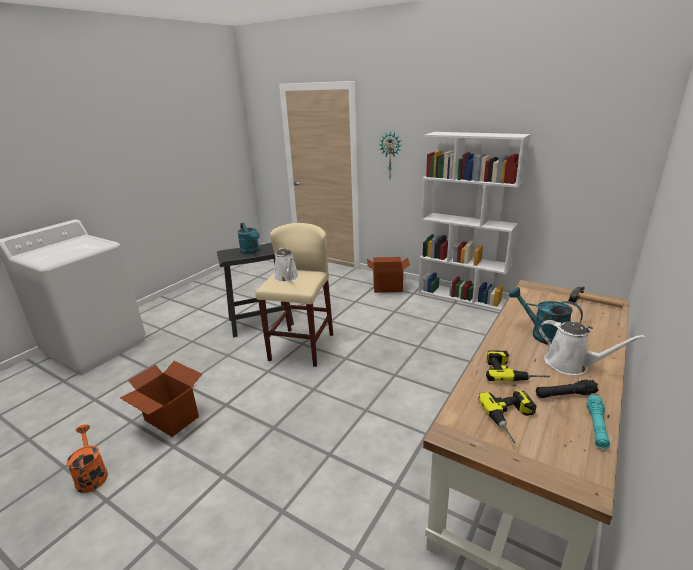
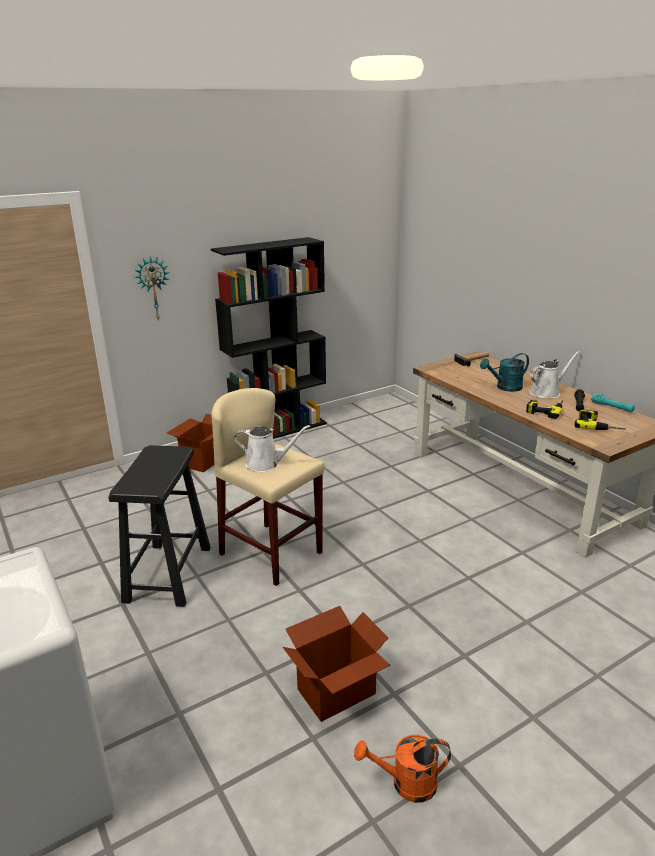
camera: 65 degrees left, 0 degrees up
turquoise watering can [237,223,260,254] -> none
white bookcase [418,132,530,311] -> black bookcase [211,237,327,439]

